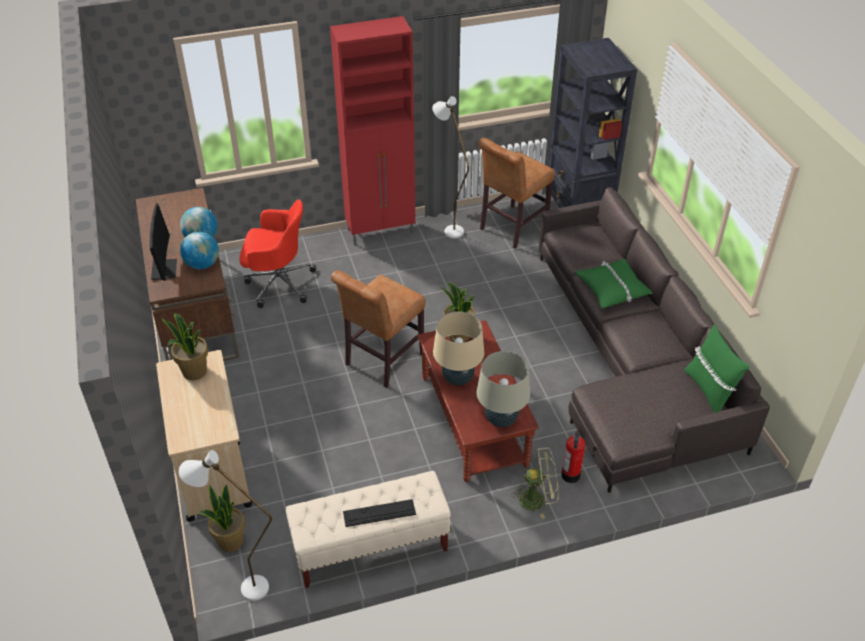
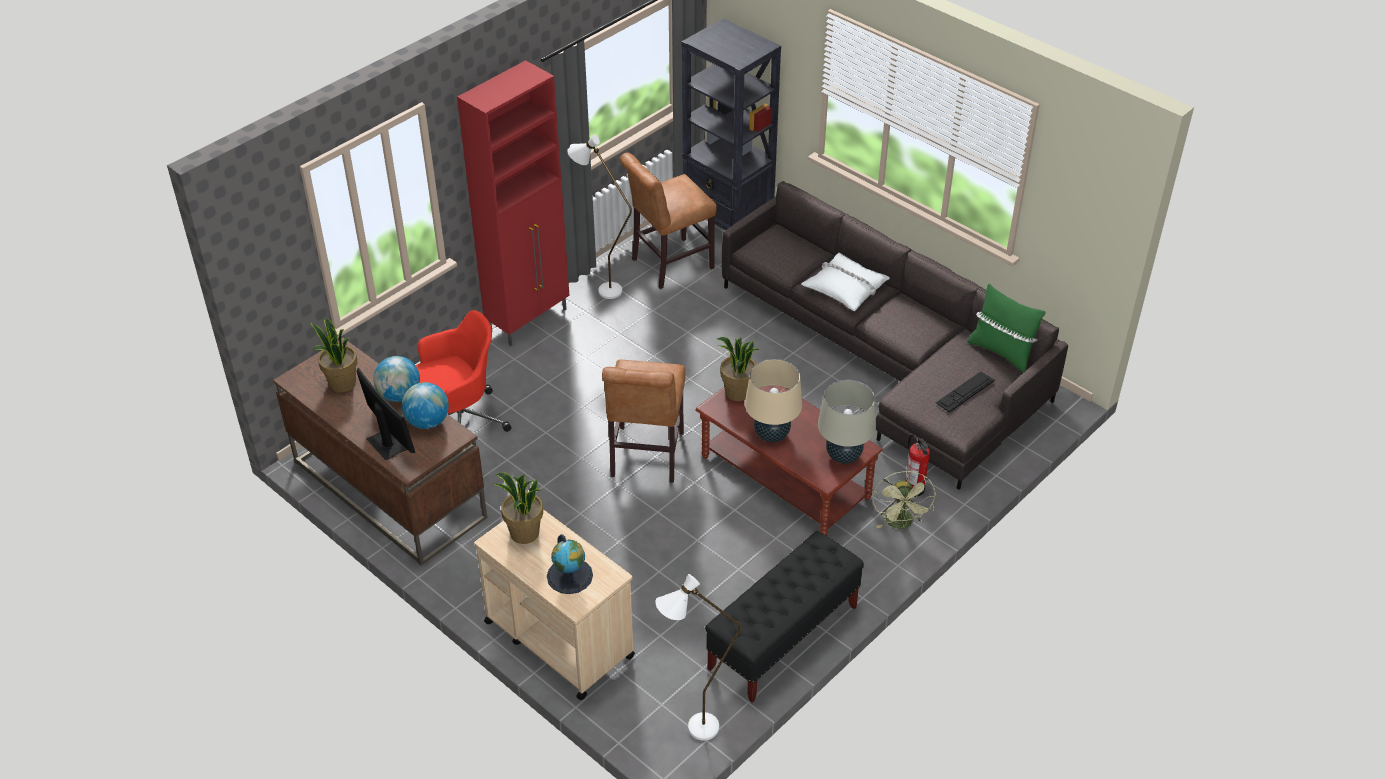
camera: 30 degrees left, 0 degrees up
potted plant [198,484,245,552] -> potted plant moved to [310,319,358,393]
beige bench [286,471,451,588] -> black bench [705,531,864,703]
keyboard [343,499,416,527] -> keyboard moved to [936,372,995,413]
brown chair [478,138,555,249] -> brown chair turned 45 degrees clockwise [620,153,717,289]
green fan [512,447,559,519] -> green fan turned 120 degrees clockwise [873,471,936,529]
green pillow [575,259,653,308] -> white pillow [801,253,890,311]
none -> globe [547,534,593,594]

